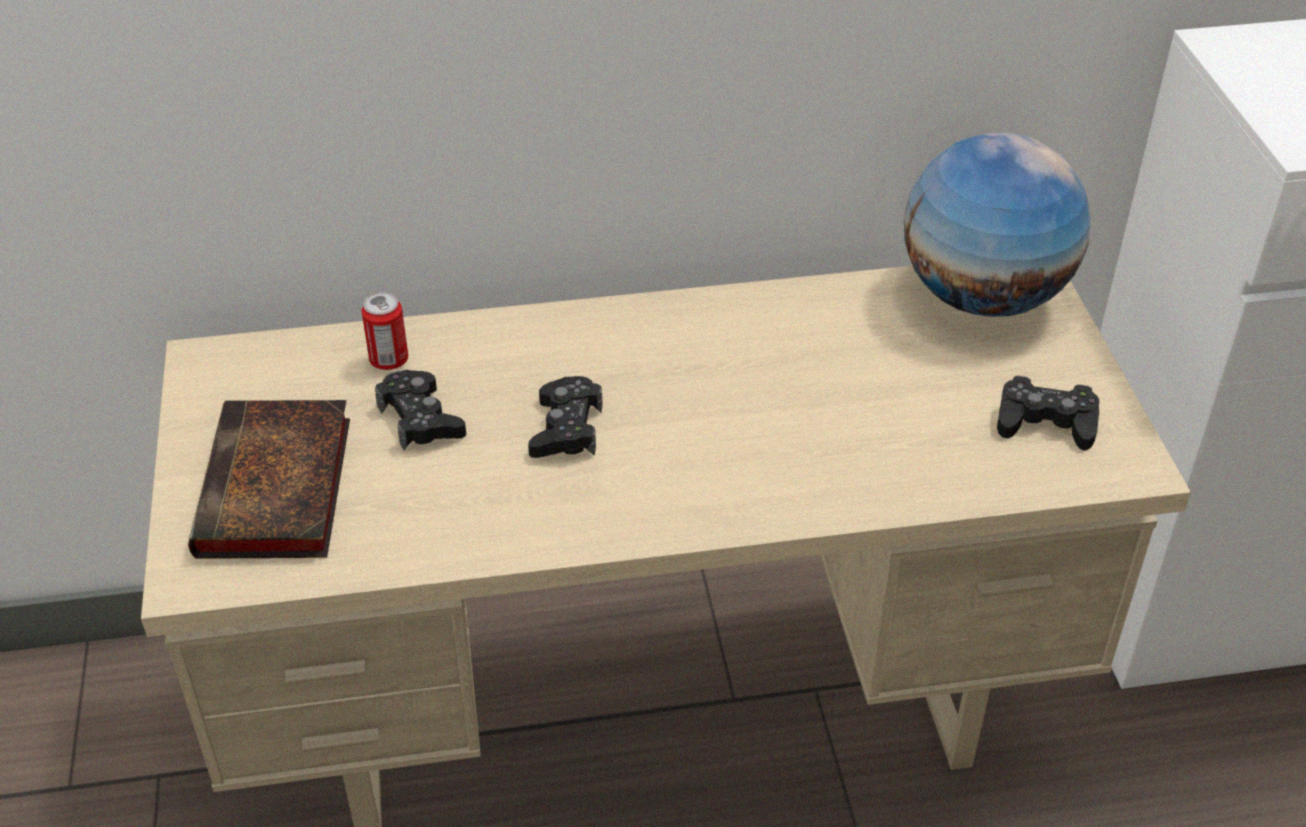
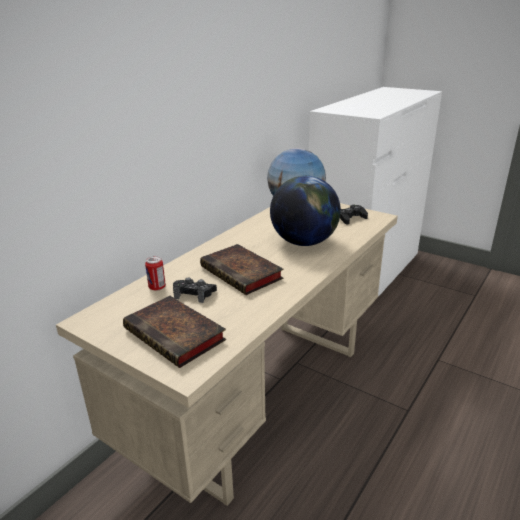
camera: 45 degrees left, 15 degrees down
black game controller [528,376,603,458] -> book [200,244,284,295]
none -> globe [270,176,341,246]

